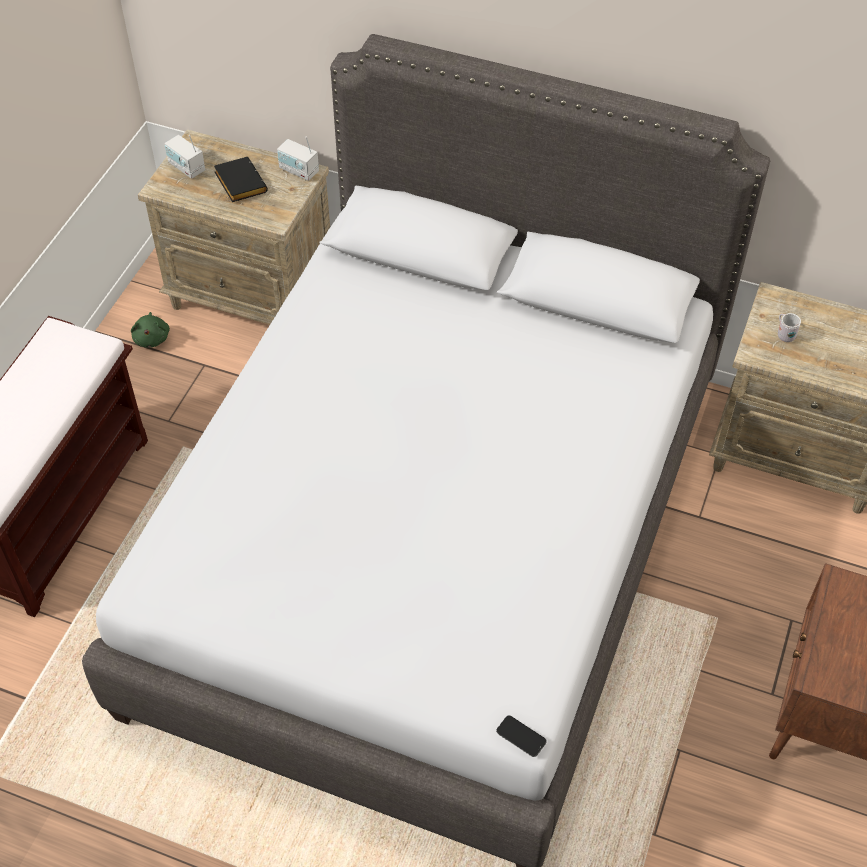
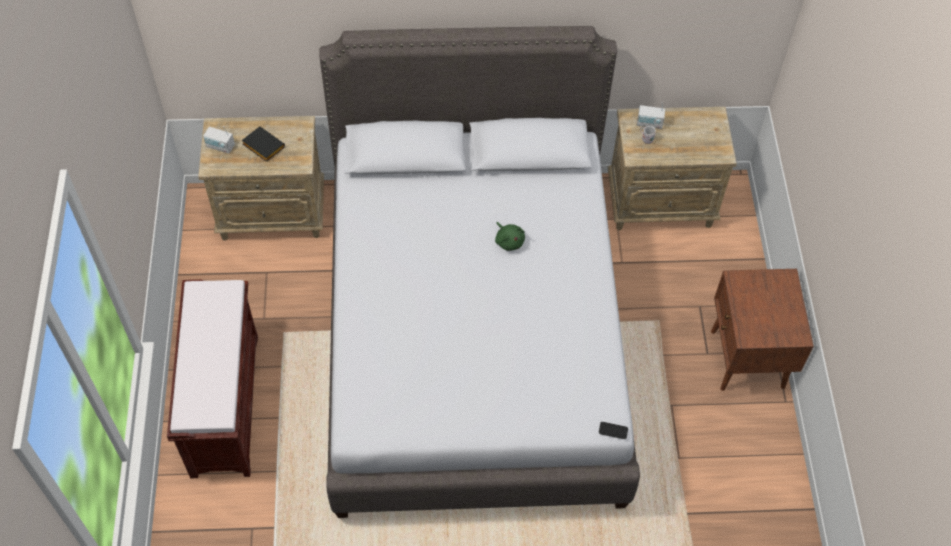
camera: 25 degrees left, 5 degrees up
green plush toy [131,312,170,348] -> green plush toy moved to [495,222,525,251]
radio [277,136,319,181] -> radio moved to [637,102,665,129]

